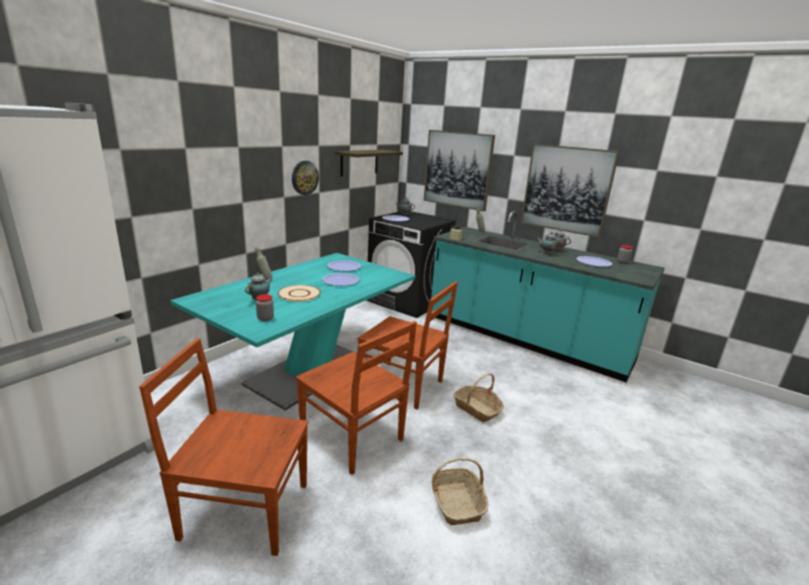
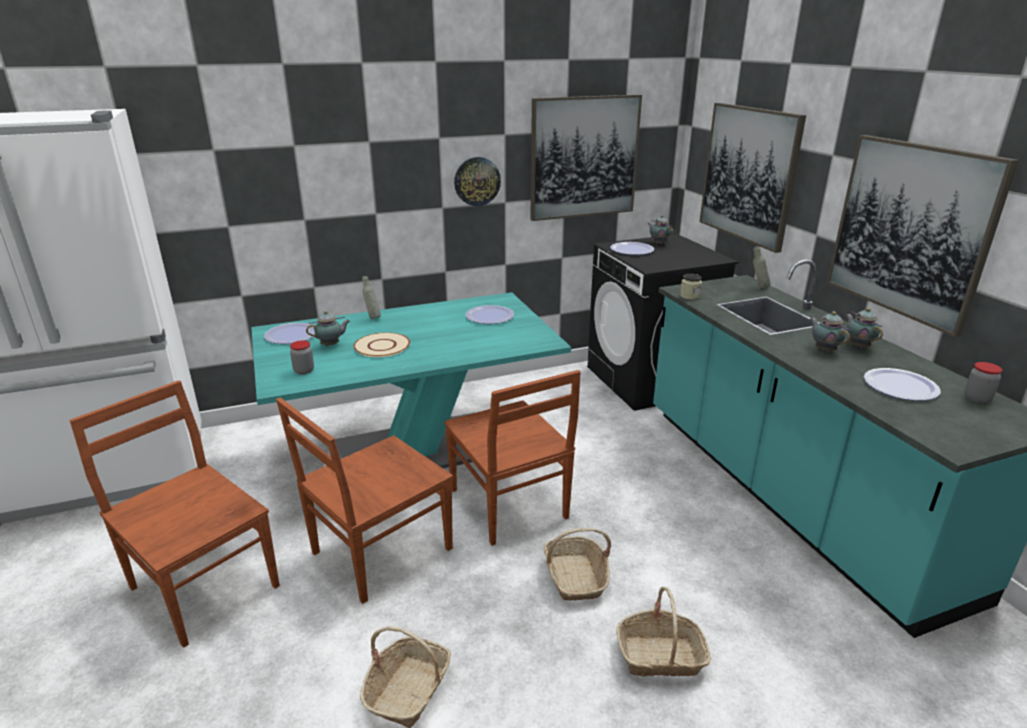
camera: 35 degrees right, 5 degrees up
brown chair [296,321,417,475] -> brown chair turned 60 degrees clockwise [276,398,453,604]
plate [322,273,360,286] -> plate moved to [264,323,315,344]
shelf [334,150,403,177] -> picture [530,95,642,221]
none -> basket [616,587,711,676]

